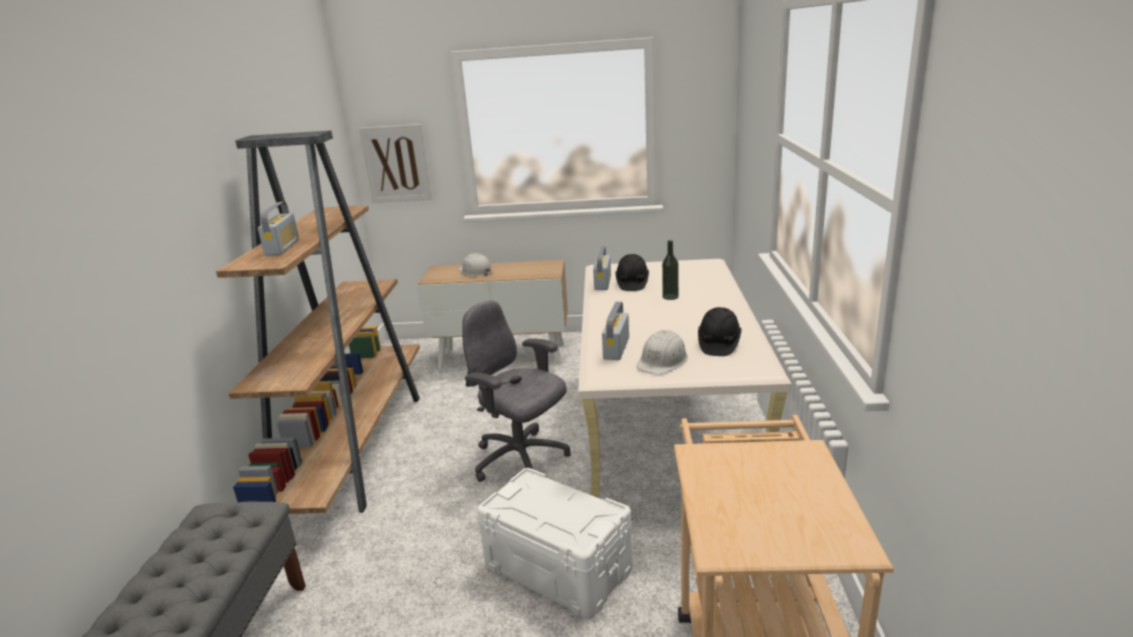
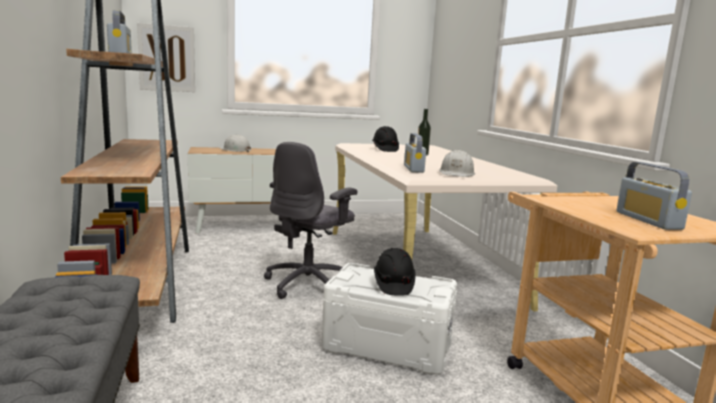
camera: 20 degrees left, 10 degrees down
grey office chair [462,301,570,482] -> grey office chair turned 75 degrees counterclockwise [264,142,357,299]
radio [593,246,611,290] -> radio moved to [616,162,692,230]
black hard hat [698,307,741,356] -> black hard hat moved to [374,248,416,296]

